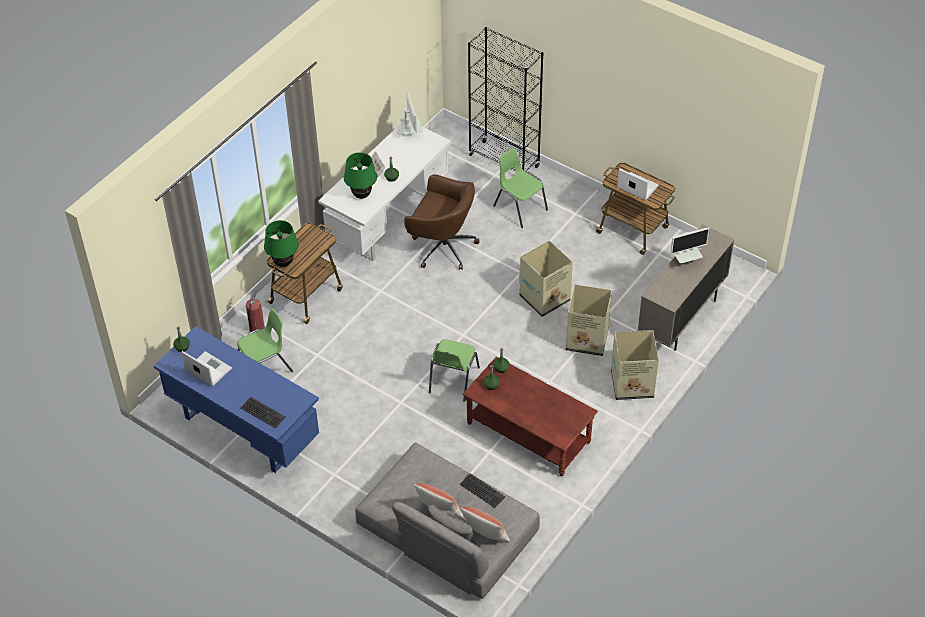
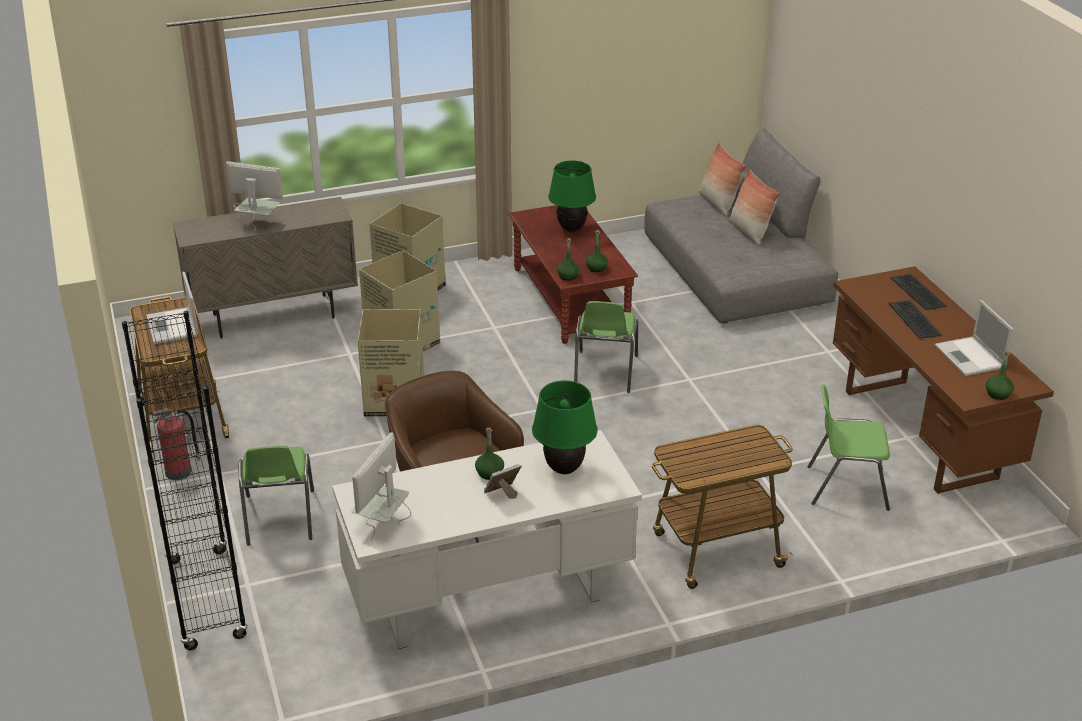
camera: 145 degrees left, 15 degrees down
blue desk [154,326,319,473] -> brown desk [833,266,1054,494]
fire extinguisher [246,289,265,332] -> fire extinguisher moved to [152,408,201,480]
green table lamp [264,220,299,267] -> green table lamp moved to [548,160,596,232]
green chair [429,339,480,402] -> green chair turned 135 degrees clockwise [574,301,638,393]
keyboard [460,473,505,508] -> keyboard moved to [888,300,942,339]

